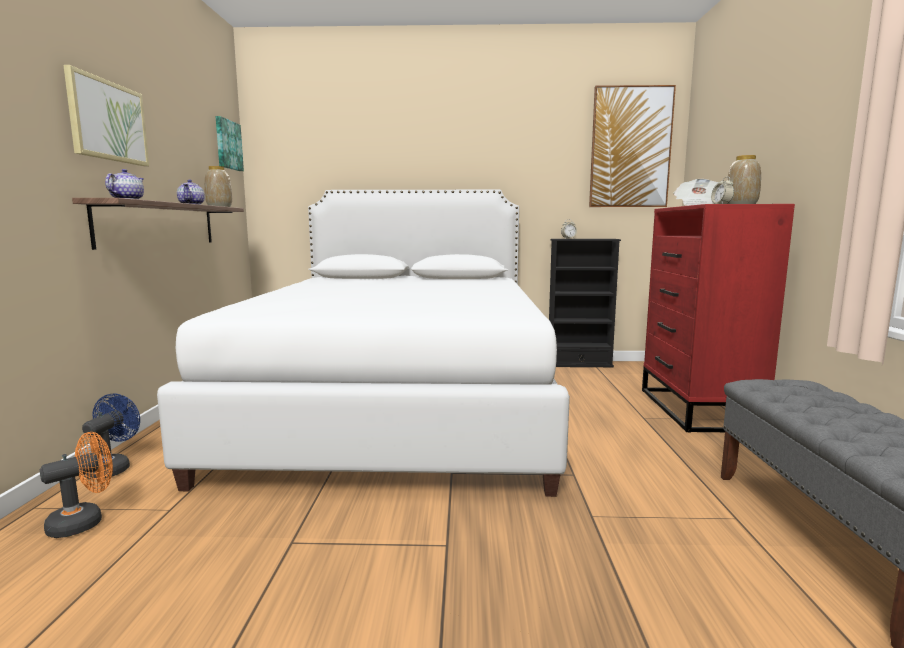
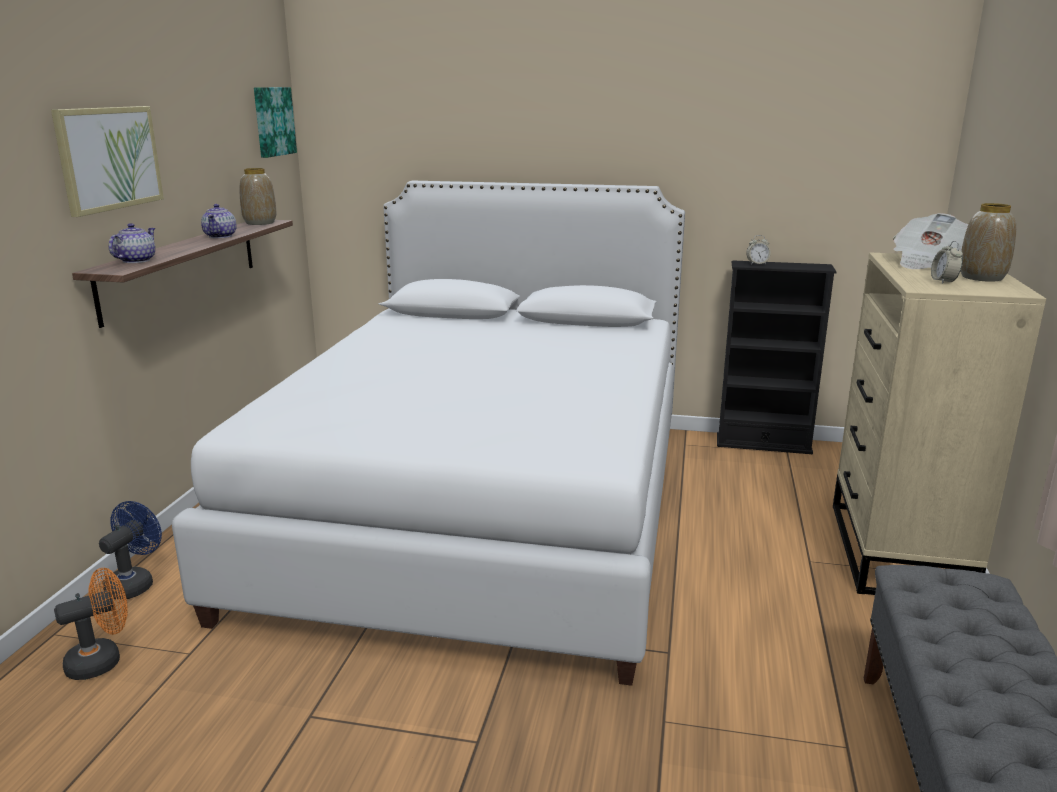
camera: 10 degrees right, 10 degrees up
picture [589,85,676,207] -> none
red dresser [642,204,795,432] -> beige dresser [833,253,1046,595]

